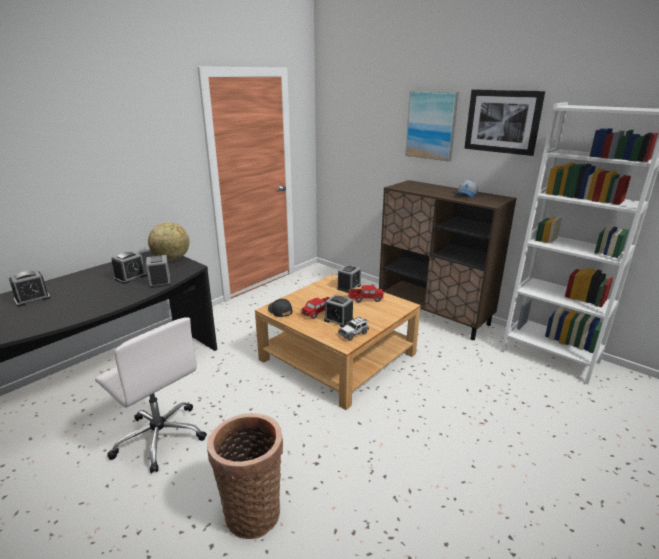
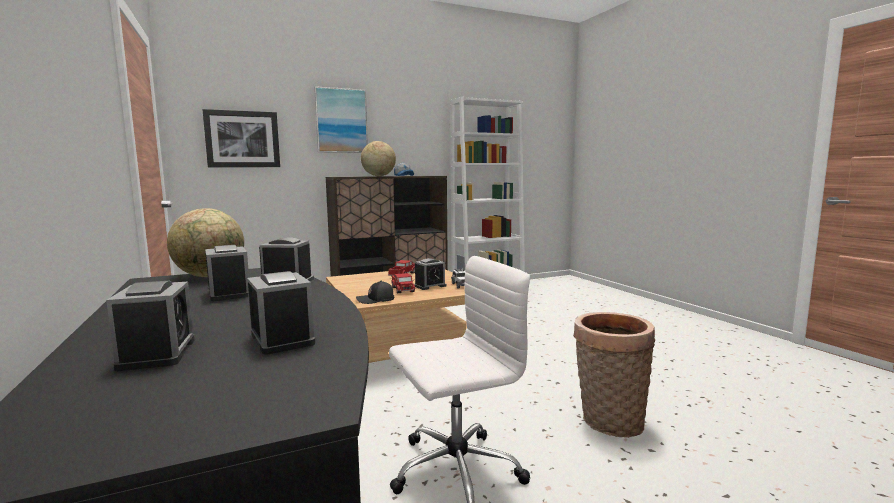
camera: 65 degrees left, 15 degrees down
alarm clock [337,265,361,293] -> alarm clock moved to [247,271,315,355]
picture [464,89,545,156] -> picture moved to [202,109,280,168]
none -> globe [361,141,396,176]

